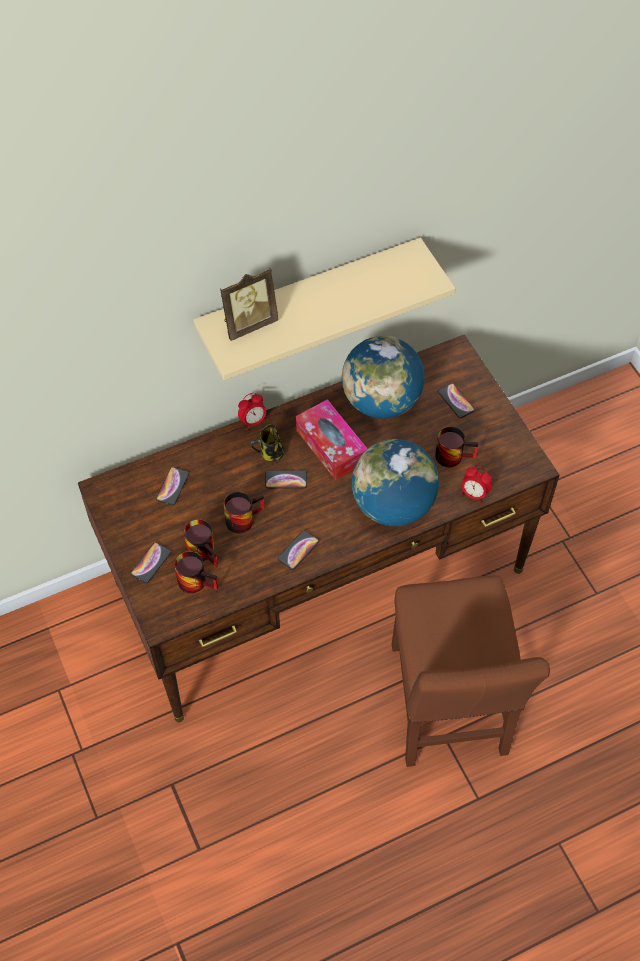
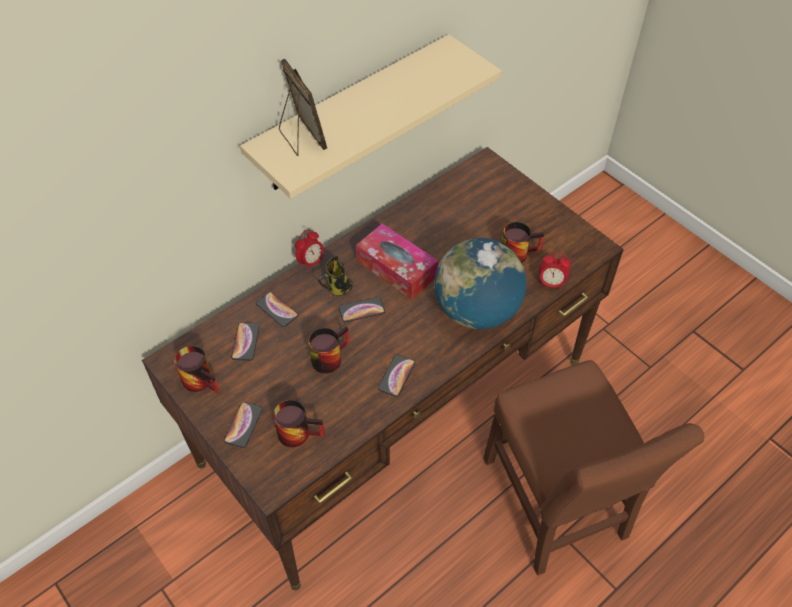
camera: 15 degrees left, 5 degrees down
mug [184,519,218,567] -> mug moved to [174,346,220,394]
picture frame [220,268,278,341] -> picture frame turned 75 degrees counterclockwise [279,59,327,156]
globe [342,336,425,419] -> none
phone [438,383,475,418] -> phone moved to [256,292,299,327]

